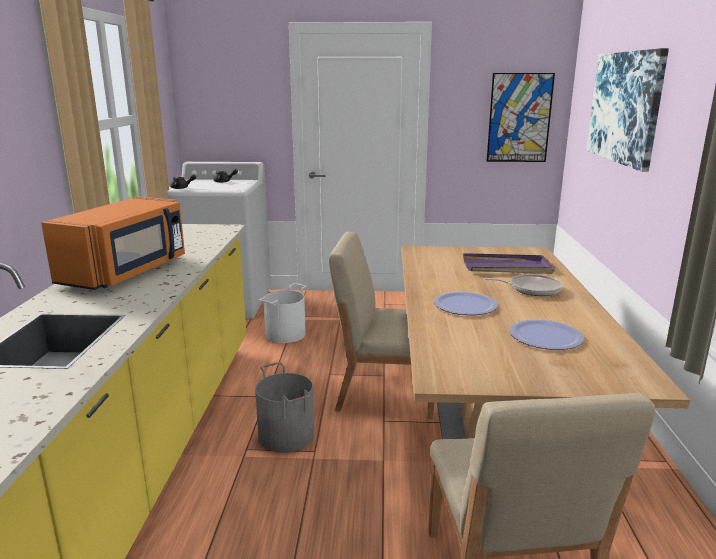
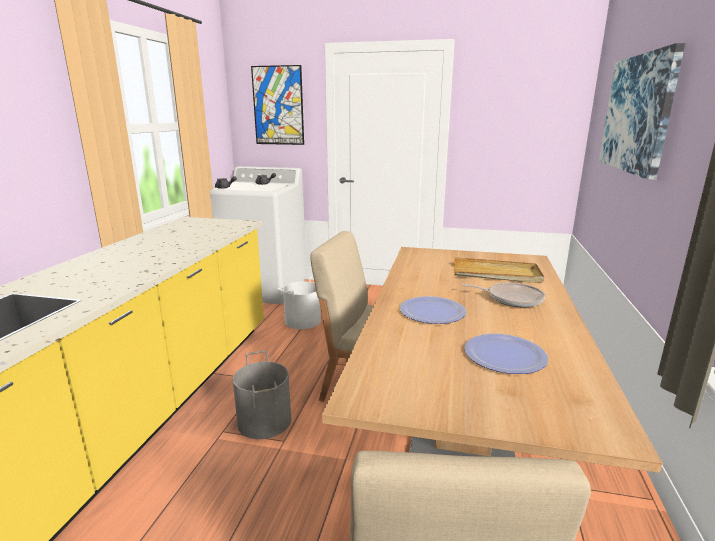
camera: 10 degrees right, 0 degrees up
orange microwave [41,197,185,290] -> none
purple tray [463,253,555,274] -> beige tray [454,257,544,283]
picture [487,73,555,162] -> picture moved to [251,65,304,145]

